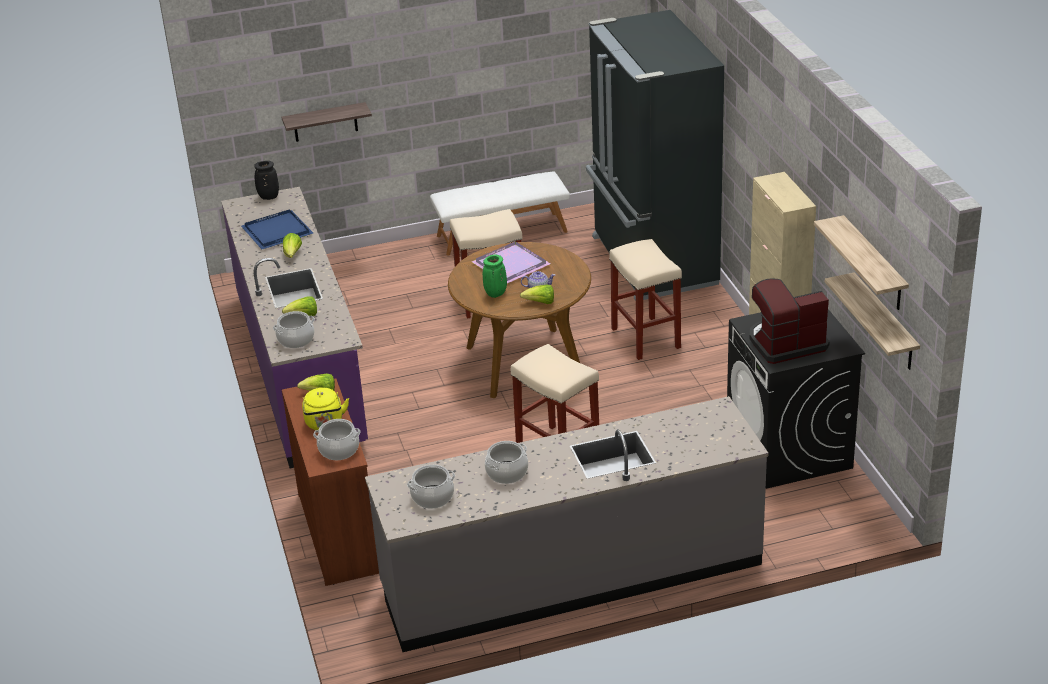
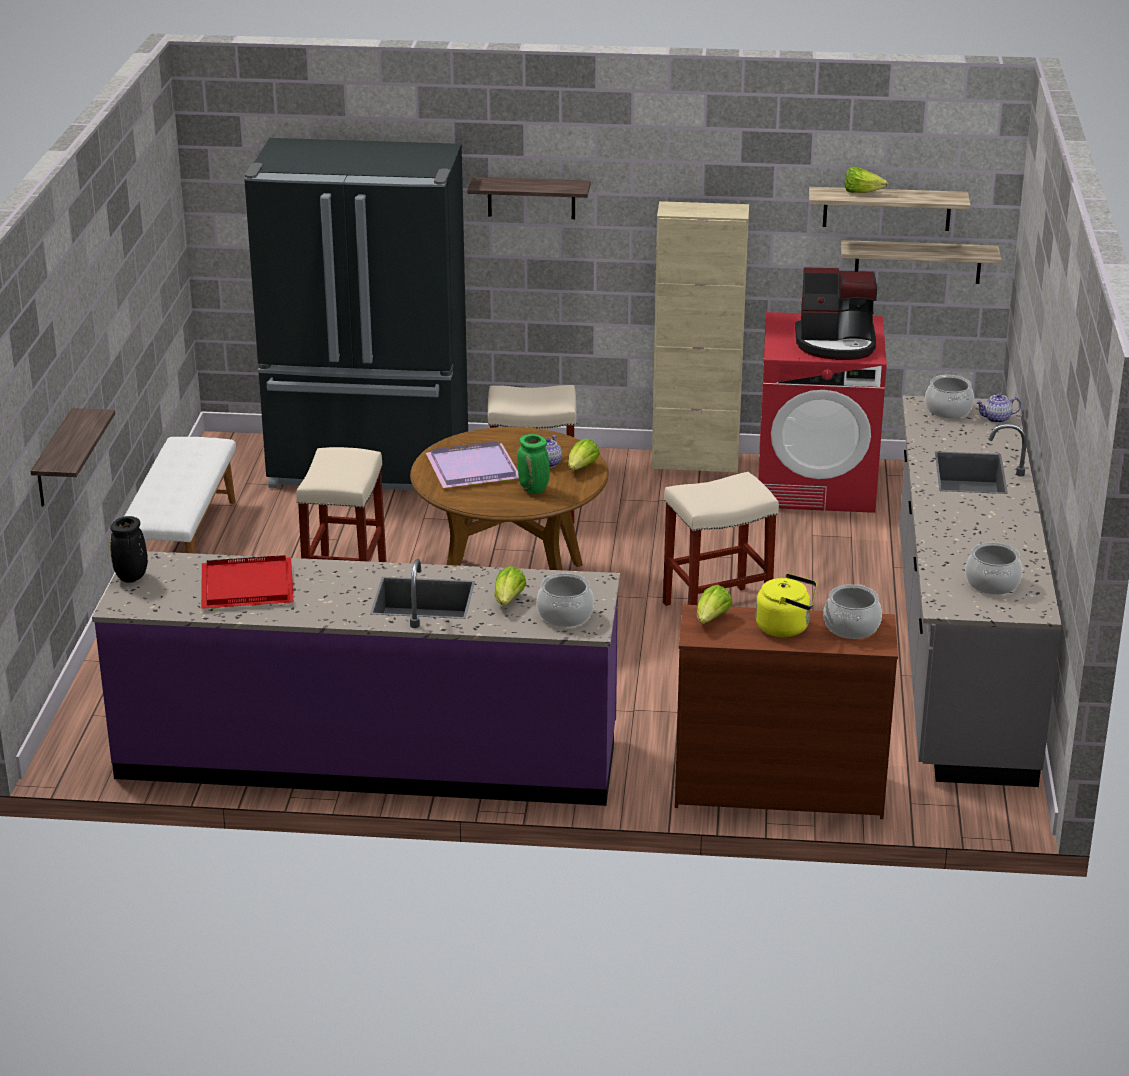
camera: 70 degrees left, 5 degrees down
blue tray [241,209,313,249] -> red tray [201,555,294,609]
lettuce [283,233,302,258] -> lettuce moved to [845,166,888,193]
cooking pot [485,441,528,484] -> cooking pot moved to [925,375,974,418]
black washing machine [727,309,865,489] -> red washing machine [758,312,887,513]
coffee machine [750,278,830,364] -> coffee machine turned 90 degrees counterclockwise [795,267,877,360]
none -> shelf [467,177,591,219]
none -> teapot [976,393,1021,423]

